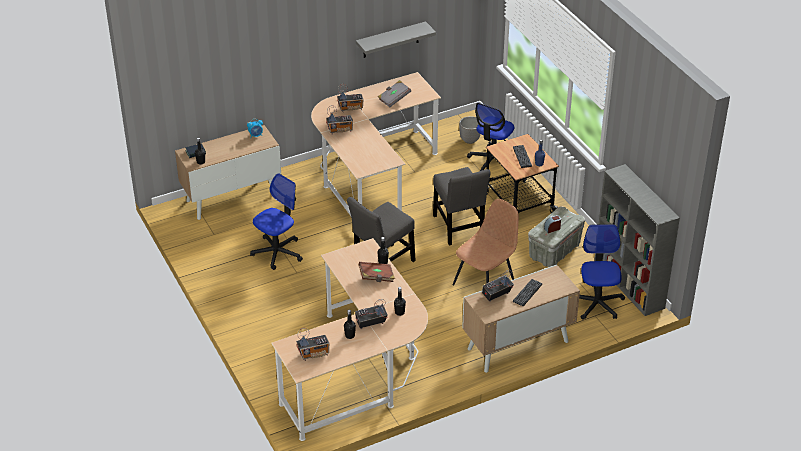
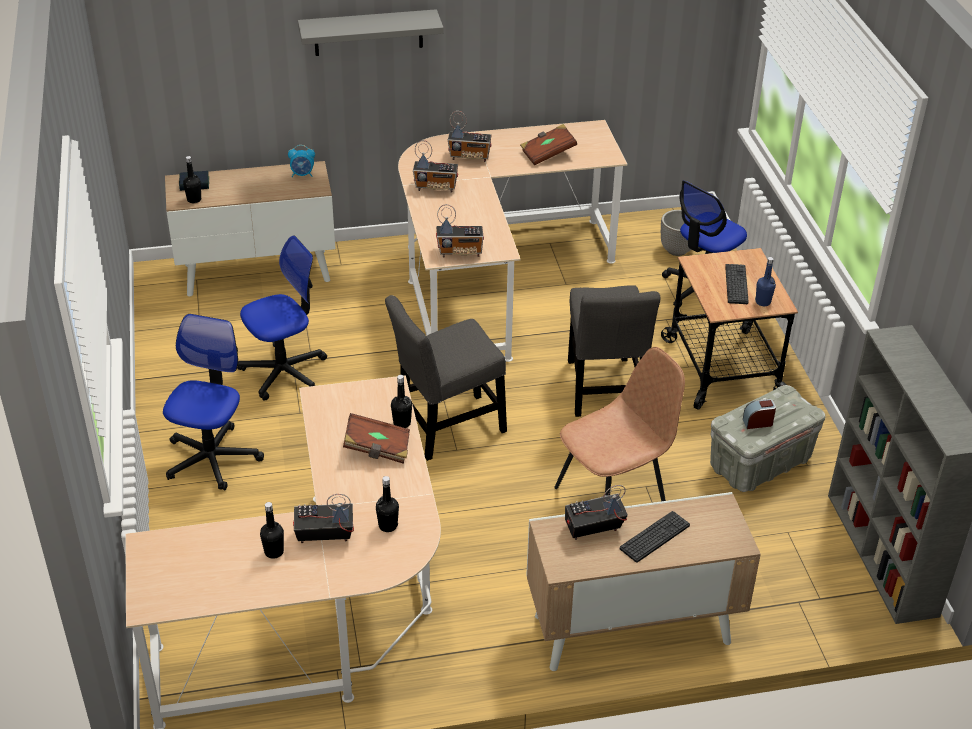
camera: 15 degrees right, 0 degrees up
radio [296,328,329,361] -> radio moved to [436,204,484,258]
grey shelf [356,22,436,58] -> grey shelf moved to [298,9,444,56]
grey book [378,80,411,107] -> brown book [520,124,577,165]
office chair [579,224,625,320] -> office chair moved to [163,314,264,490]

